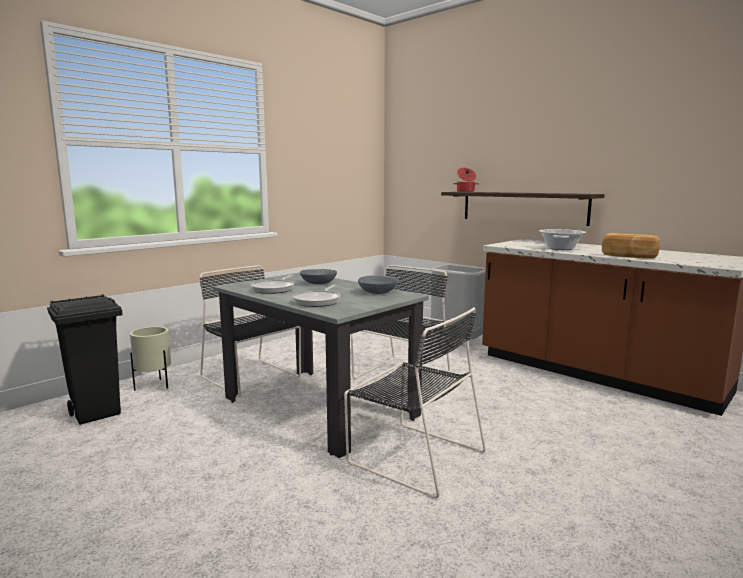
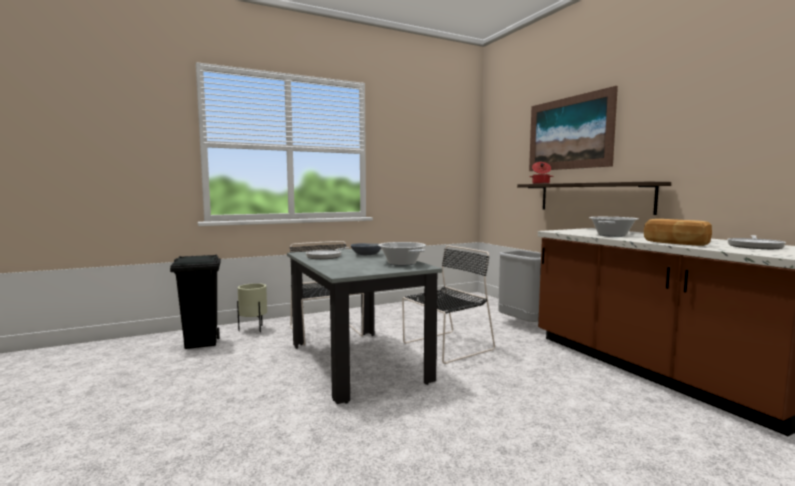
camera: 20 degrees right, 5 degrees down
frying pan [293,285,341,307] -> frying pan moved to [727,235,786,249]
black chair [344,307,486,499] -> none
grey bowl [358,275,398,294] -> cooking pot [378,242,426,266]
none -> picture [529,86,618,171]

